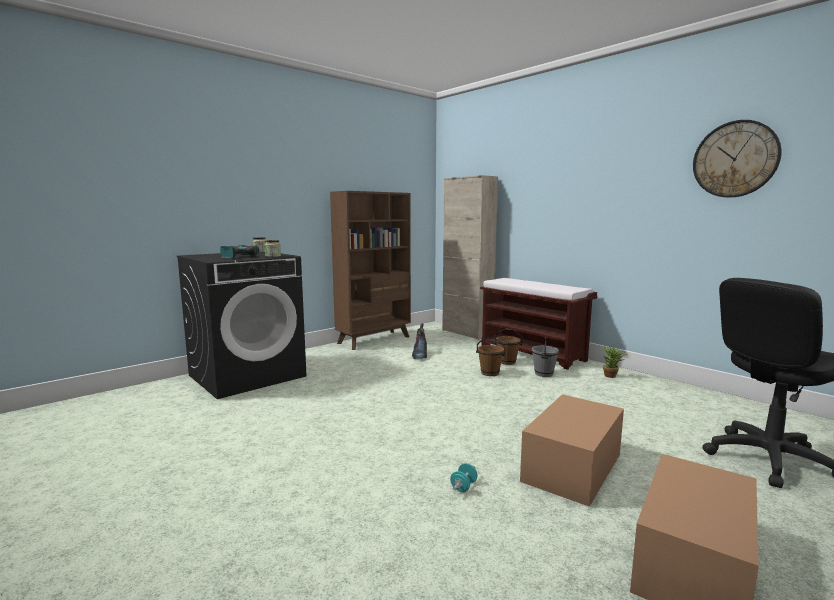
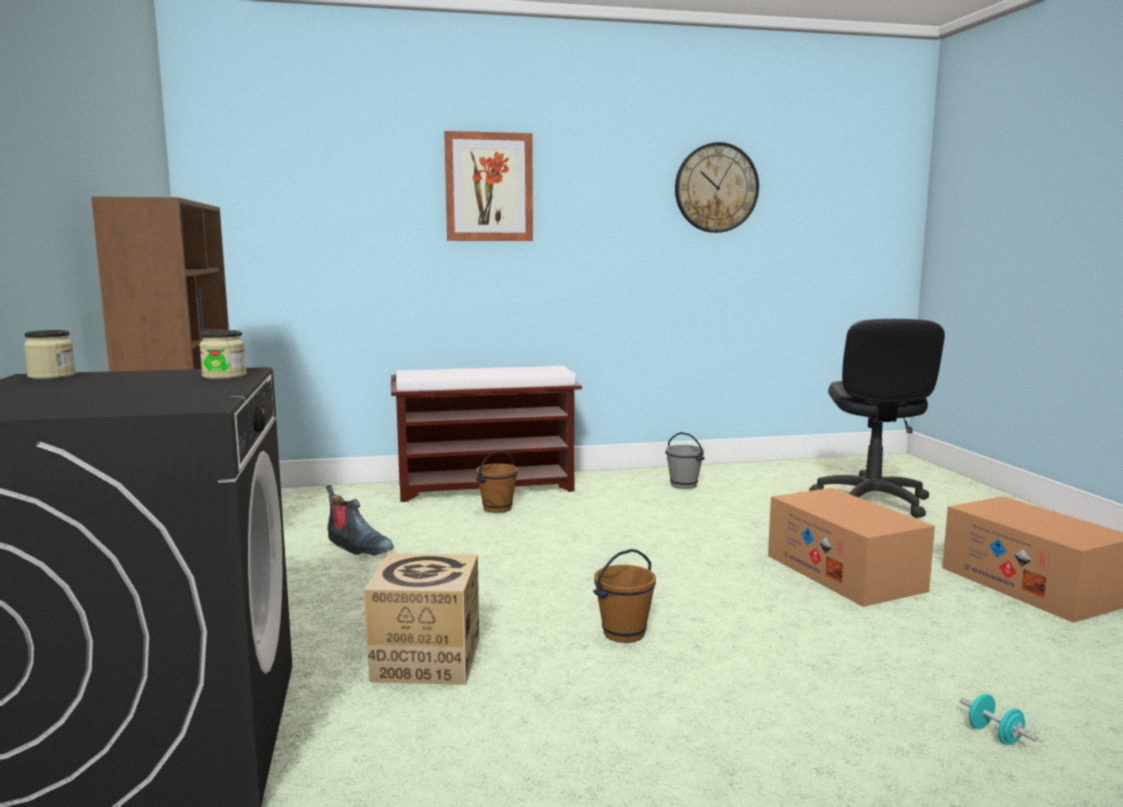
camera: 60 degrees left, 0 degrees up
power drill [220,245,259,259] -> none
beige cabinet [442,175,498,340] -> none
turquoise dumbbell [450,463,478,492] -> turquoise dumbbell moved to [960,694,1038,745]
brown bucket [476,337,506,376] -> brown bucket moved to [593,549,656,643]
grey bucket [532,337,559,377] -> grey bucket moved to [665,432,705,489]
potted plant [603,345,627,378] -> none
none -> cardboard box [363,553,479,685]
none -> picture [444,131,533,241]

